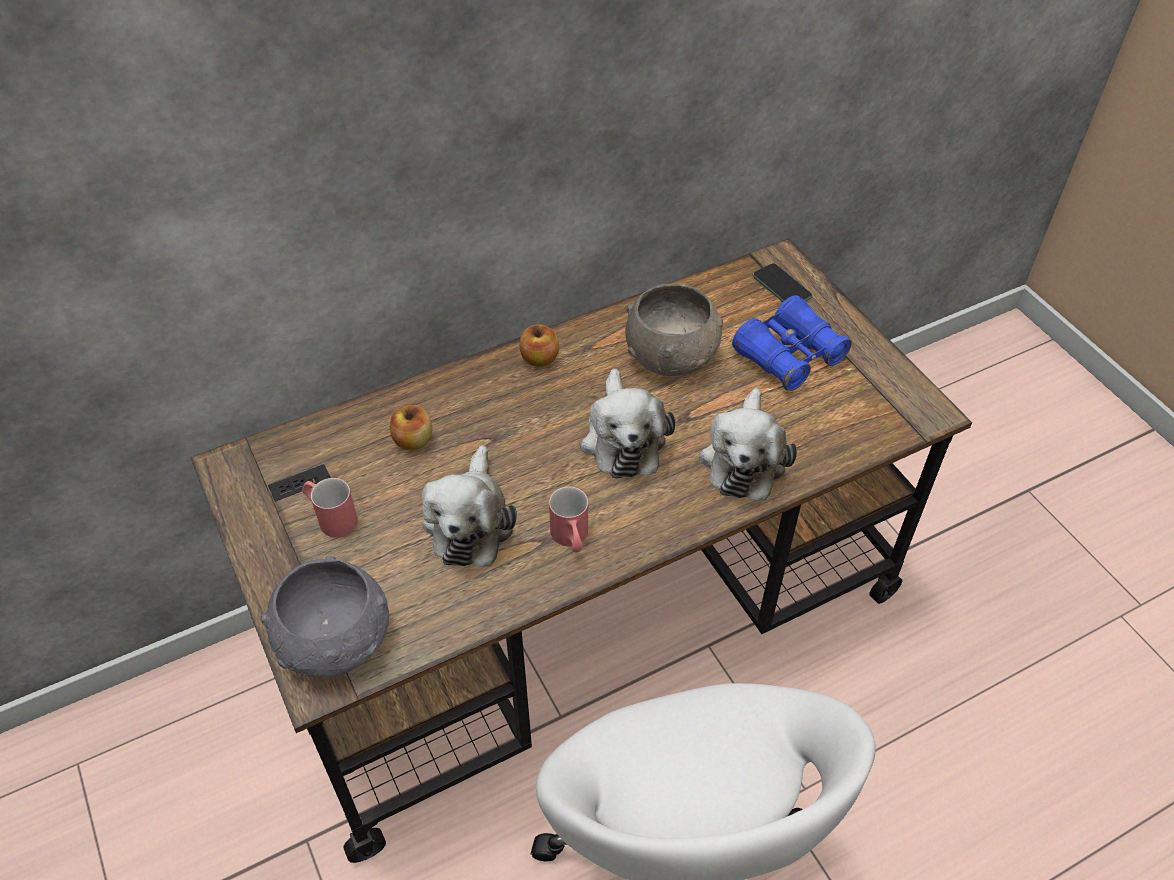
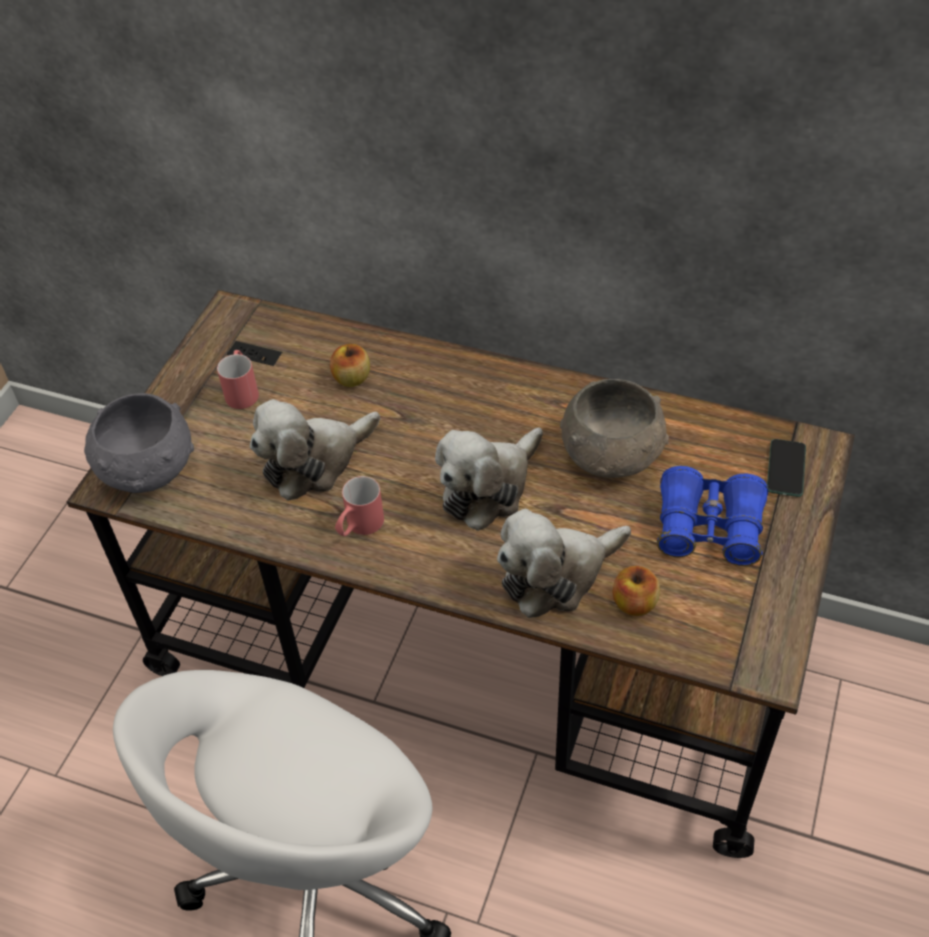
camera: 50 degrees right, 0 degrees up
apple [520,325,559,367] -> apple moved to [613,566,660,616]

